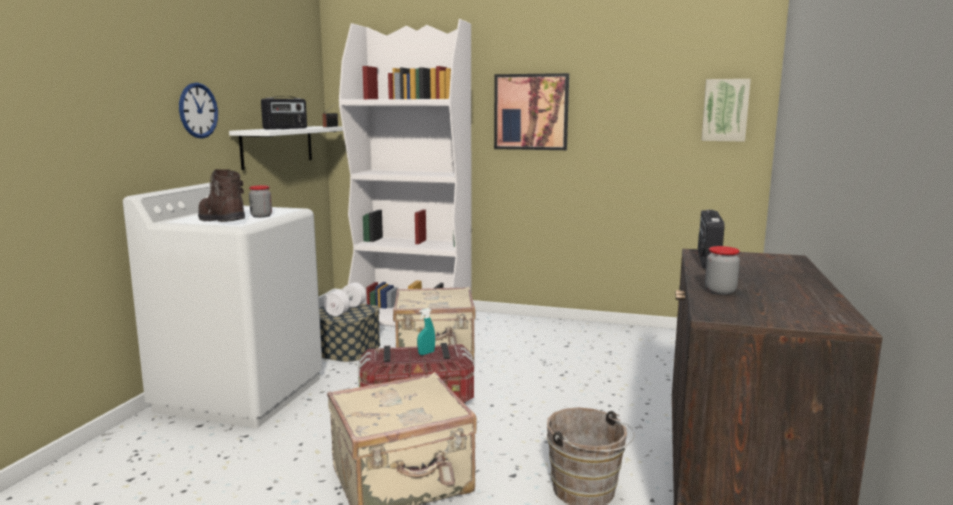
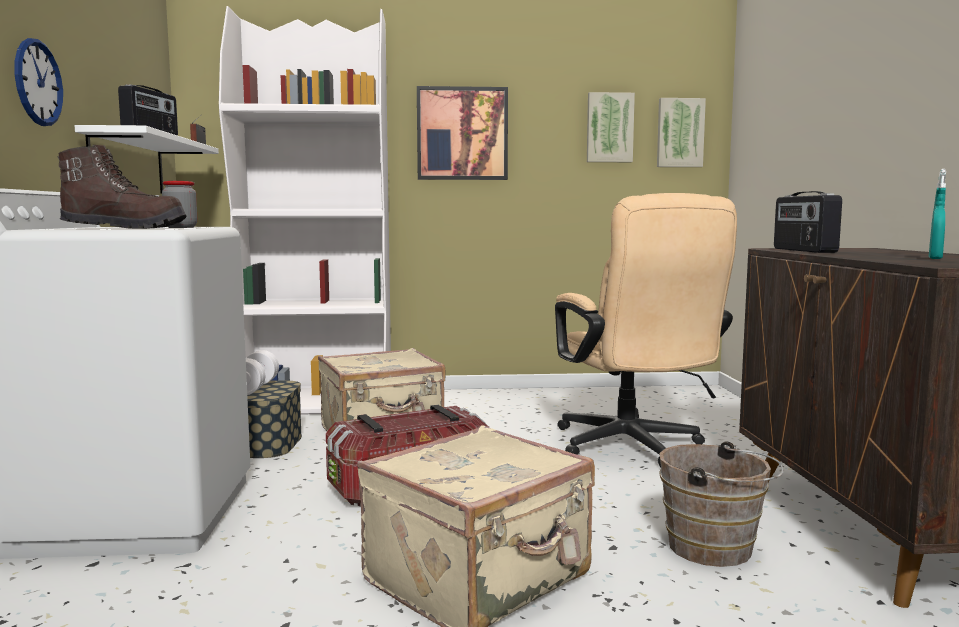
camera: 20 degrees left, 5 degrees down
brown boot [198,169,245,222] -> brown boot turned 150 degrees clockwise [58,145,187,229]
turquoise spray bottle [417,308,435,355] -> turquoise spray bottle moved to [929,169,946,259]
jar [705,246,740,295] -> none
none -> beige office chair [555,193,737,468]
none -> picture [587,92,635,162]

